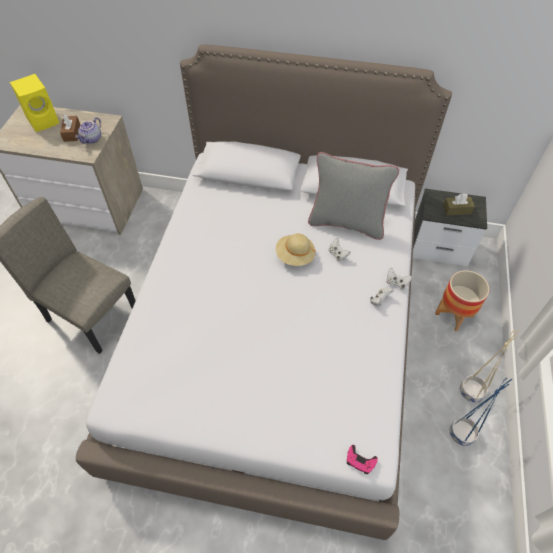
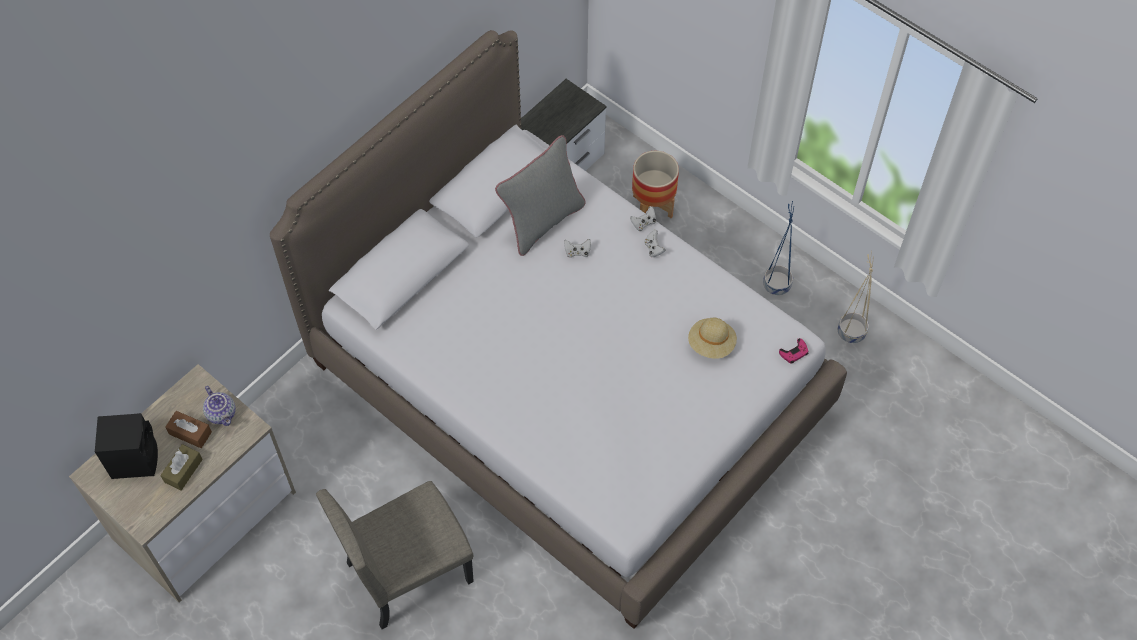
camera: 60 degrees left, 5 degrees up
yellow speaker [10,74,60,132] -> black speaker [95,413,158,479]
beige hat [276,233,316,266] -> beige hat moved to [688,318,737,359]
brown tissue box [443,193,475,215] -> brown tissue box moved to [160,444,203,491]
beige planter [460,330,520,402] -> beige planter moved to [838,251,874,343]

